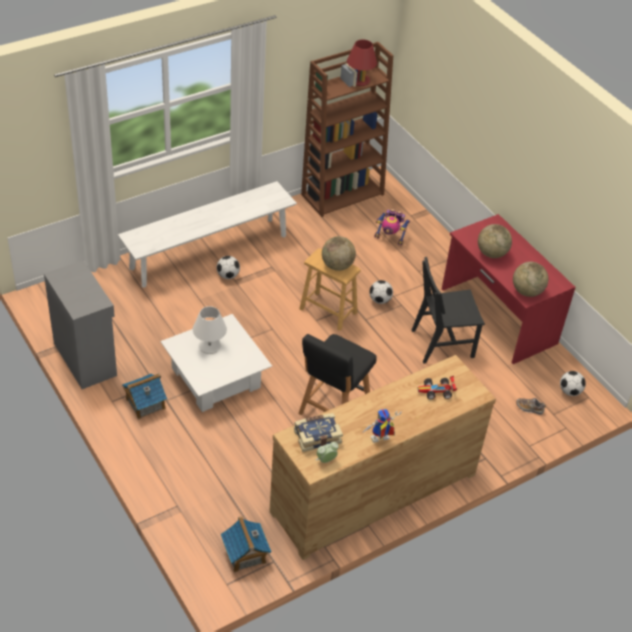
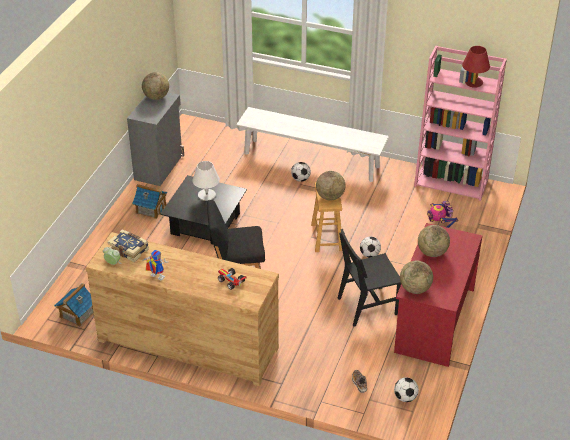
camera: 55 degrees right, 5 degrees down
white coffee table [160,314,272,412] -> black coffee table [160,175,247,244]
brown bookcase [301,42,393,217] -> pink bookcase [414,46,507,201]
black chair [412,257,485,364] -> black chair turned 60 degrees counterclockwise [338,229,401,327]
none -> globe [142,72,169,100]

